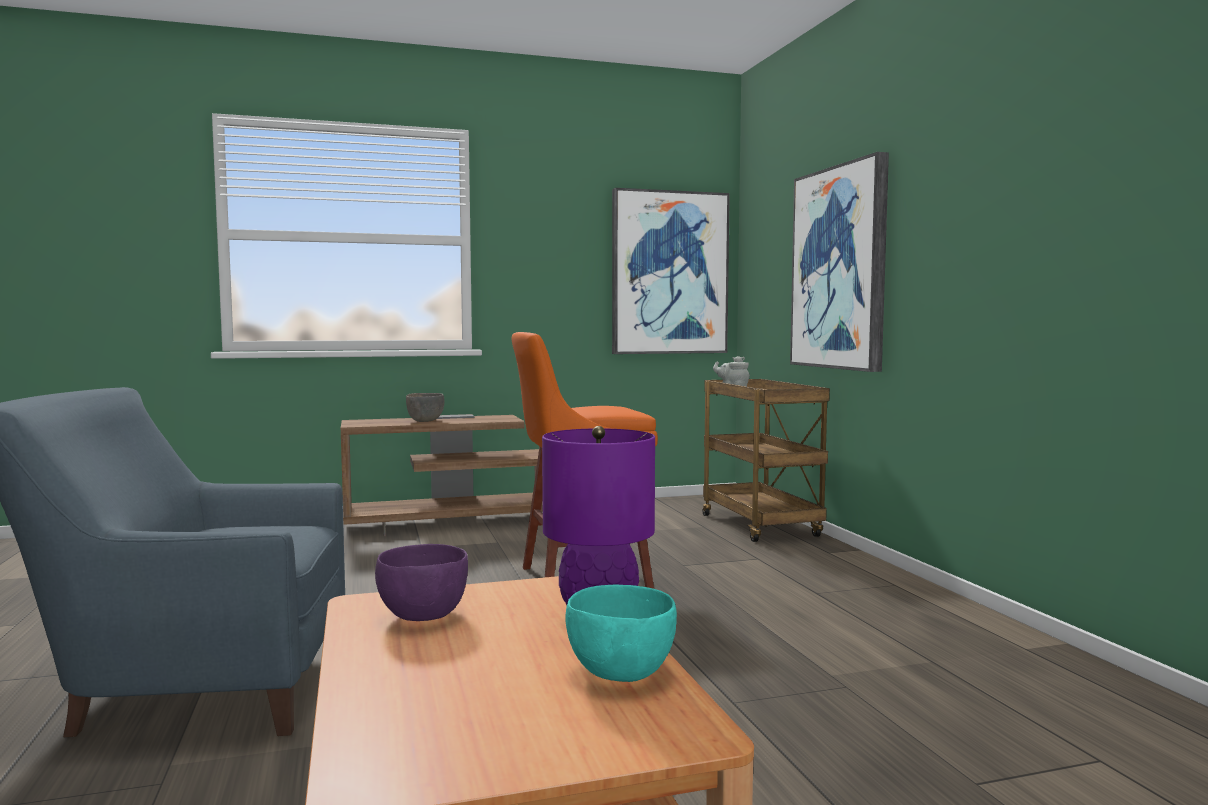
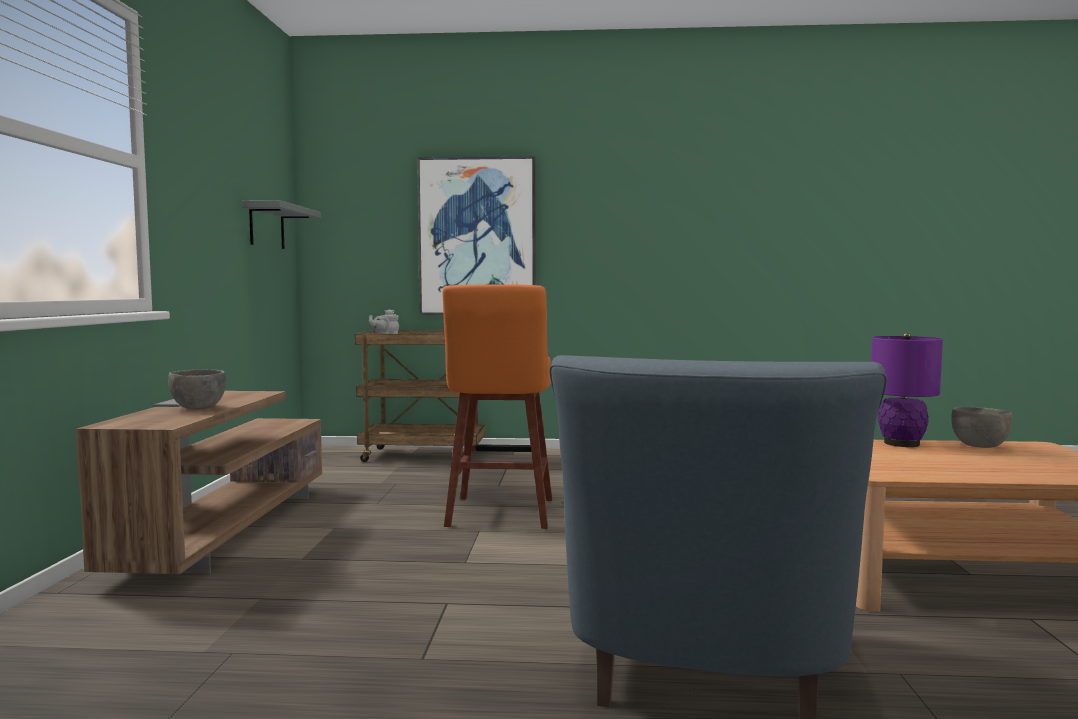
camera: 70 degrees left, 0 degrees up
purple bowl [375,544,468,621] -> none
turquoise bowl [566,585,677,682] -> grey bowl [951,407,1012,448]
picture [612,188,730,354] -> grey shelf [242,200,321,249]

